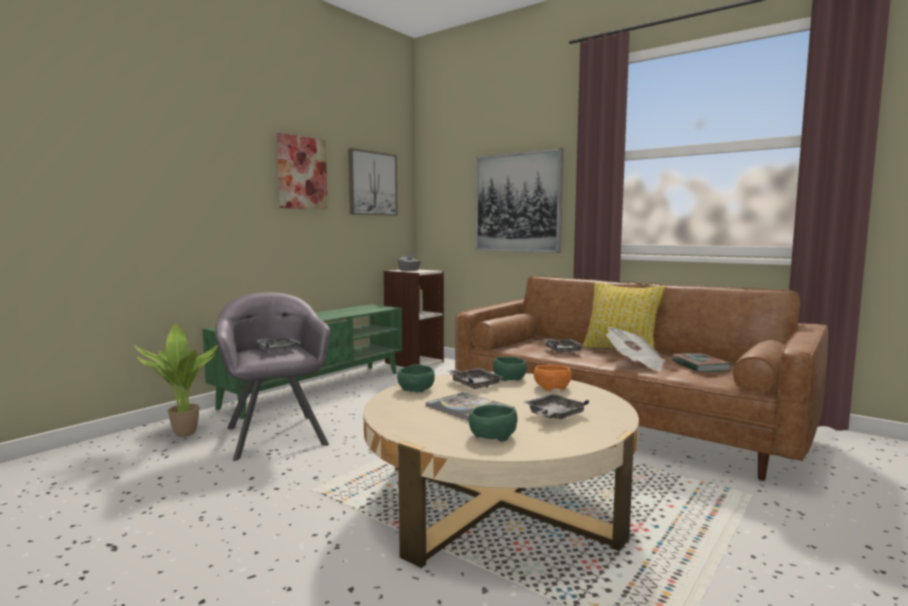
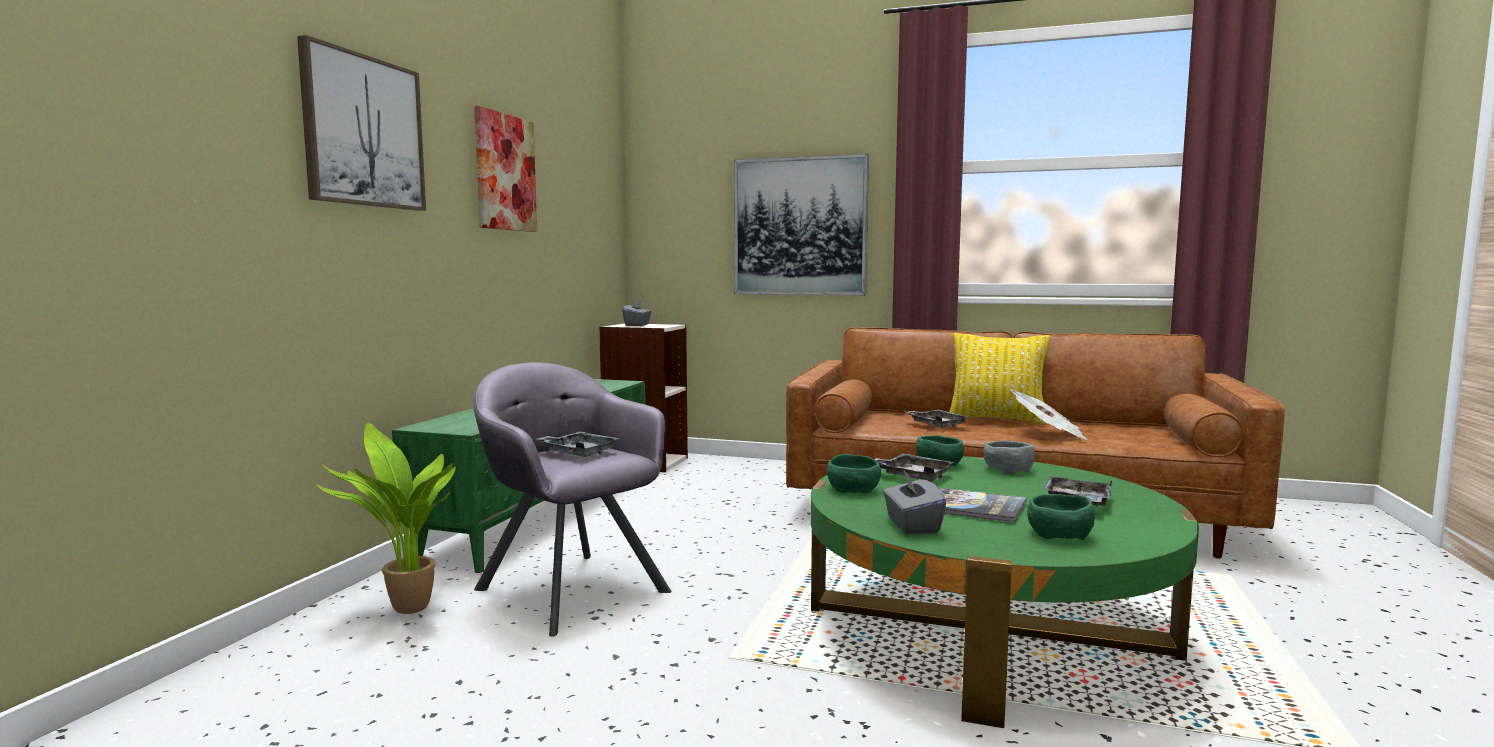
camera: 20 degrees left, 0 degrees up
picture [348,148,398,216] -> picture moved to [297,35,426,211]
beige coffee table [363,372,639,568] -> green coffee table [810,456,1199,728]
orange bowl [534,365,571,391] -> grey bowl [984,441,1035,475]
book [672,353,731,372] -> none
none -> grey tissue box [883,469,946,534]

